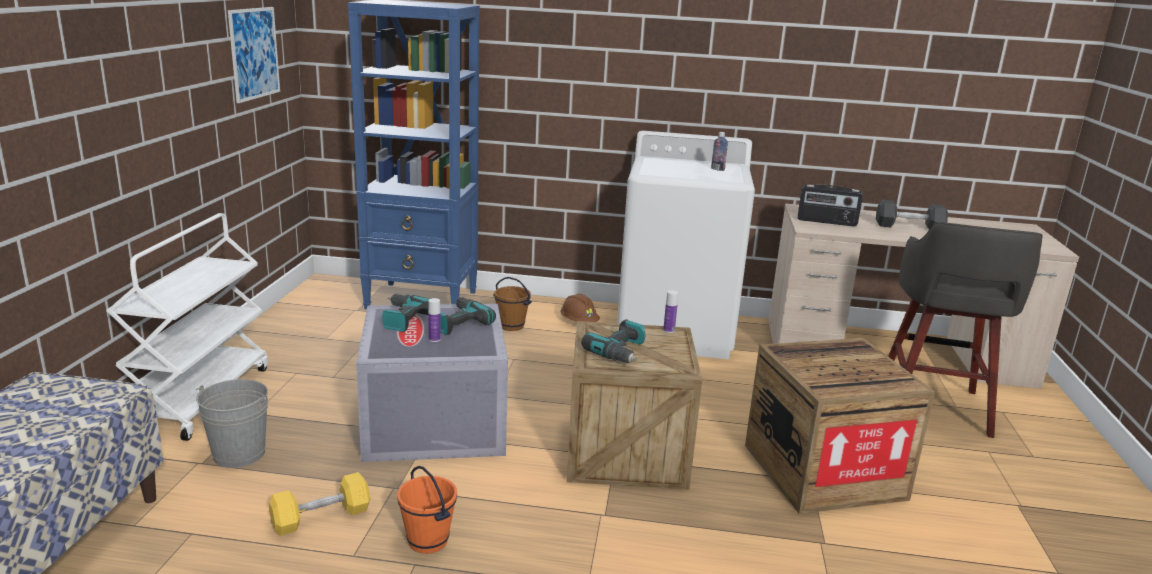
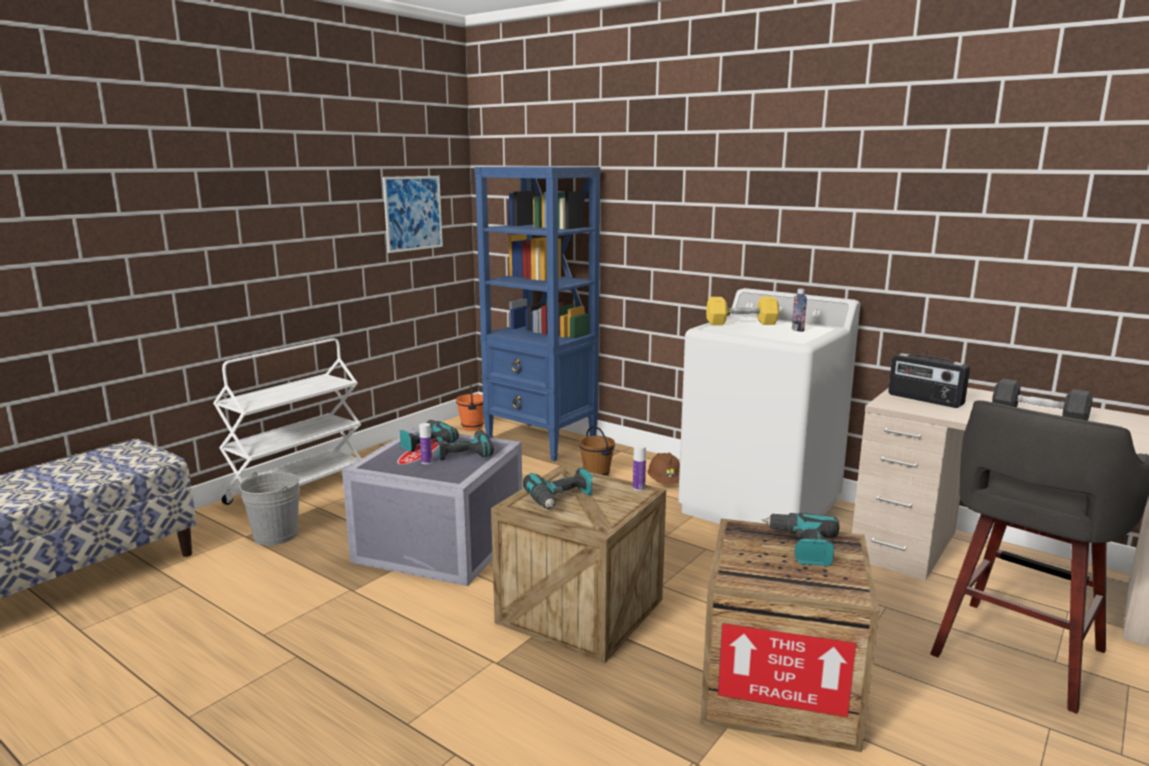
camera: 30 degrees right, 5 degrees down
yellow dumbbell [269,472,370,536] -> yellow dumbbell moved to [706,296,779,325]
orange bucket [397,466,457,554] -> orange bucket moved to [456,385,484,431]
none -> power drill [762,513,839,567]

